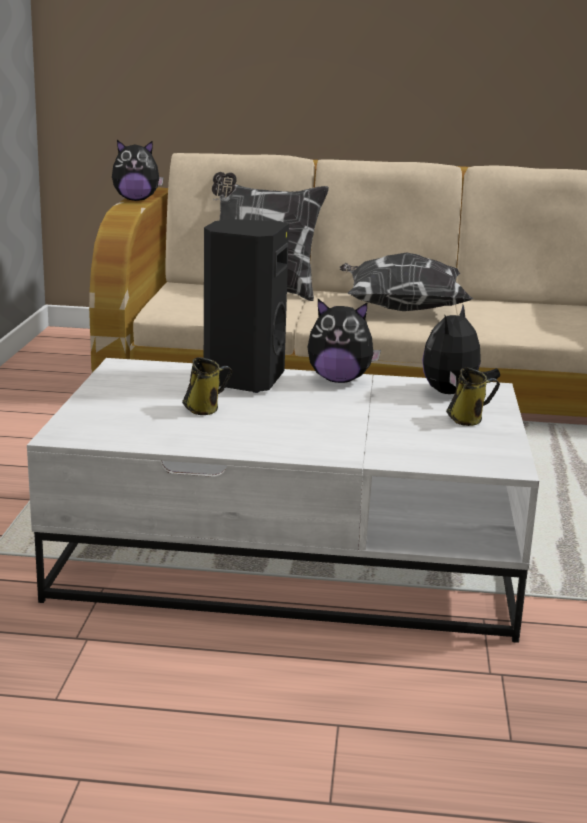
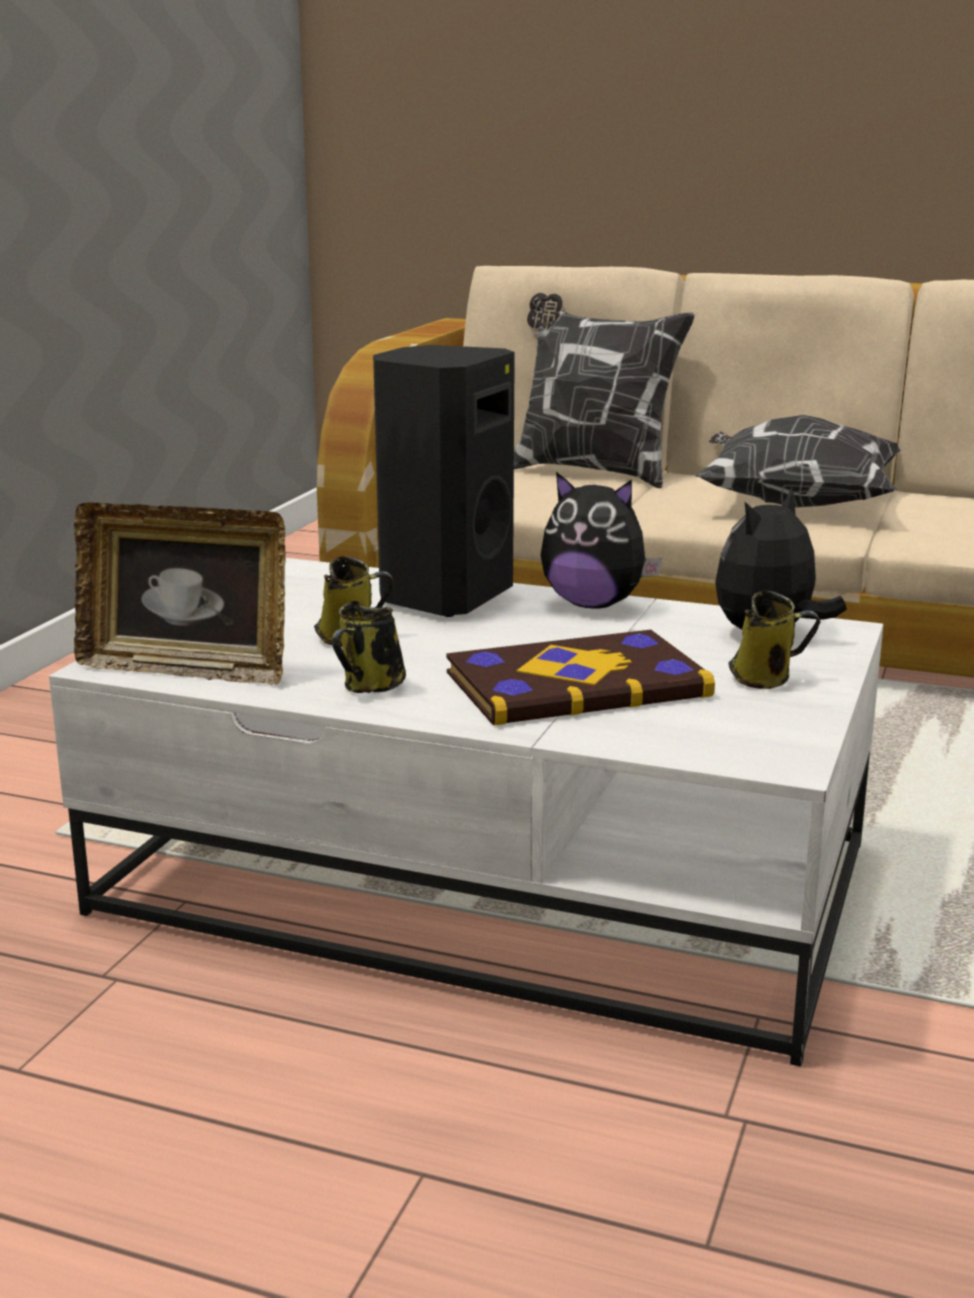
camera: 15 degrees right, 0 degrees up
plush toy [112,140,164,201] -> none
none -> picture frame [74,502,286,685]
none -> mug [331,601,406,693]
none -> book [447,630,715,726]

